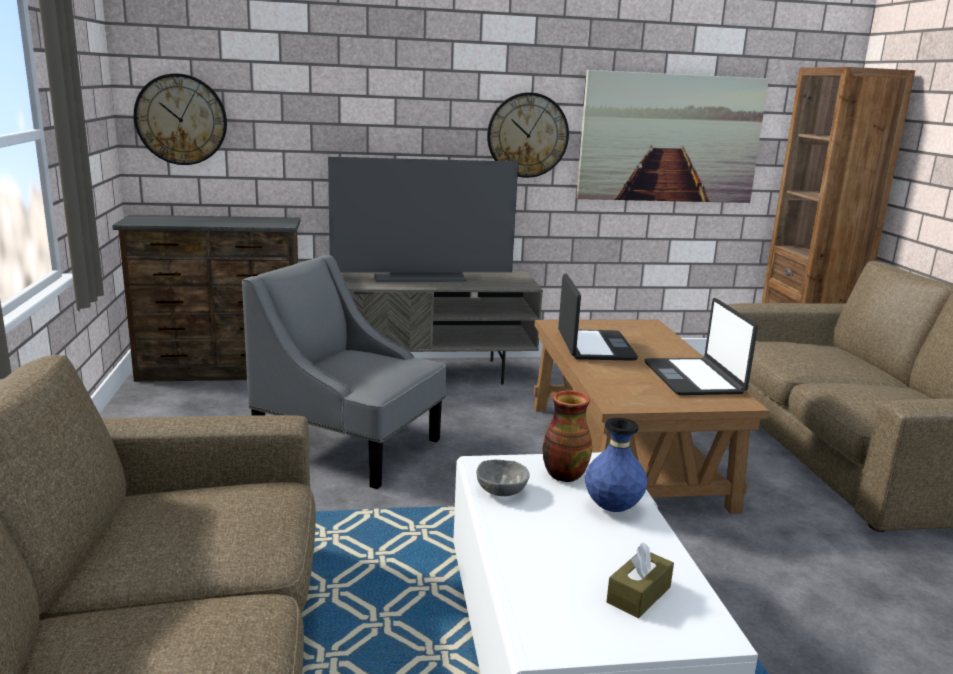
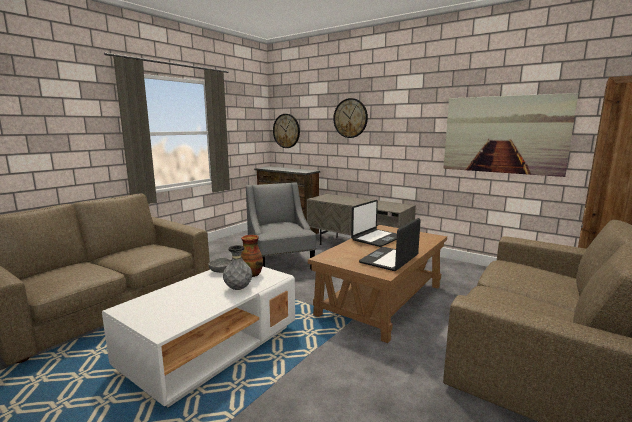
camera: 45 degrees right, 5 degrees down
television [328,157,518,282] -> none
wall clock [487,92,569,178] -> wall clock moved to [333,98,368,138]
blue vase [585,418,647,512] -> grey vase [223,245,252,290]
brown tissue box [606,542,674,618] -> none

